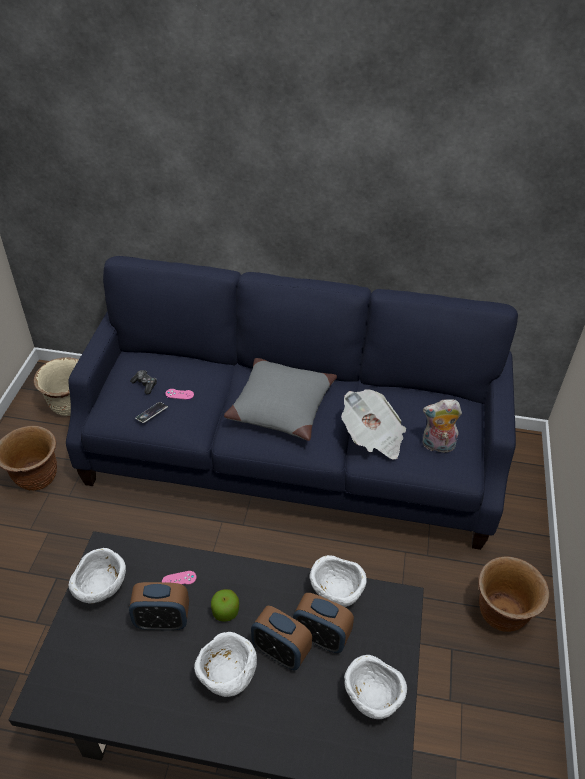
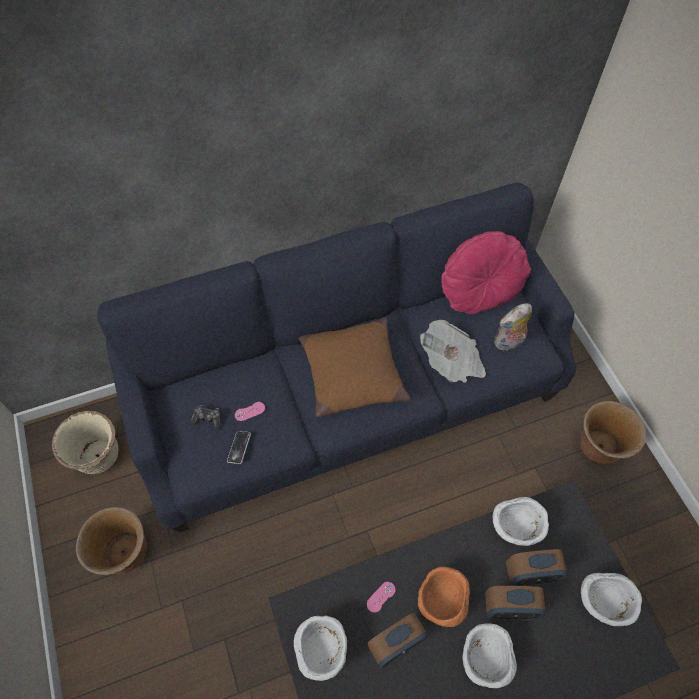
camera: 30 degrees left, 15 degrees up
apple [211,589,239,622] -> orange bowl [418,567,470,627]
grey pillow [224,358,337,441] -> brown pillow [299,317,411,417]
none -> pink pillow [441,231,531,314]

